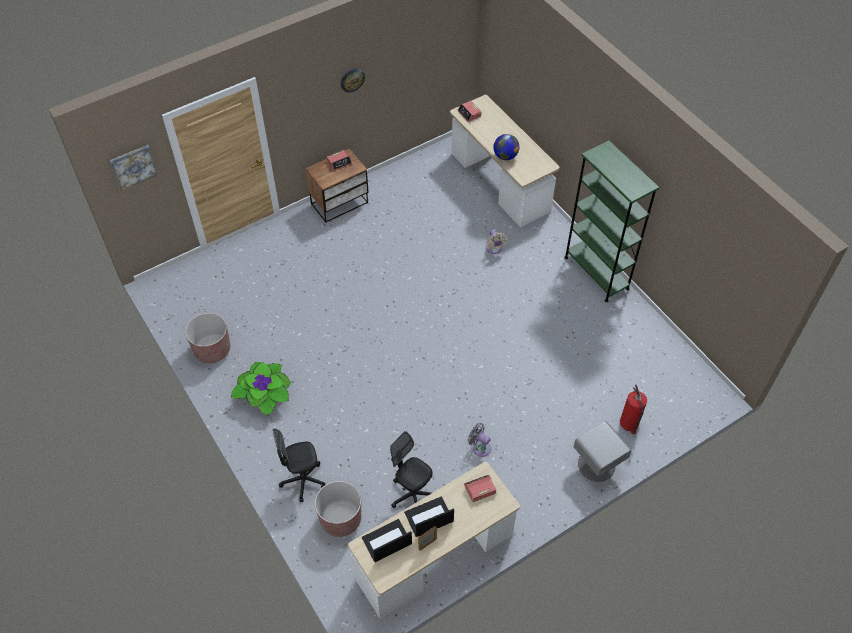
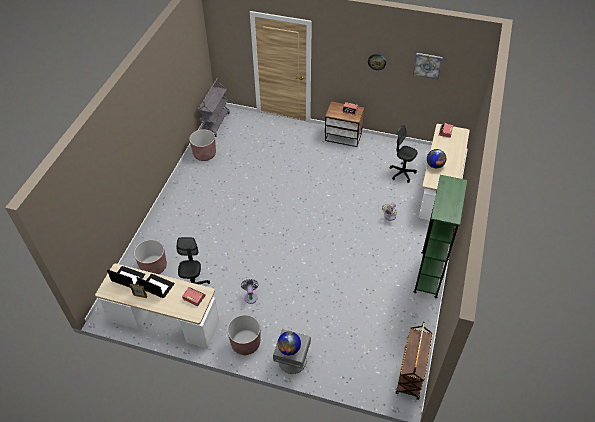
camera: 50 degrees right, 5 degrees down
picture [110,145,158,191] -> picture moved to [413,53,443,80]
potted plant [231,362,291,415] -> none
black office chair [273,428,326,502] -> black office chair moved to [389,124,418,183]
fire extinguisher [620,385,647,434] -> none
none -> grey cart [198,78,230,137]
none -> brown planter [227,315,260,355]
none -> globe [277,331,301,355]
none -> brown cart [396,322,433,400]

